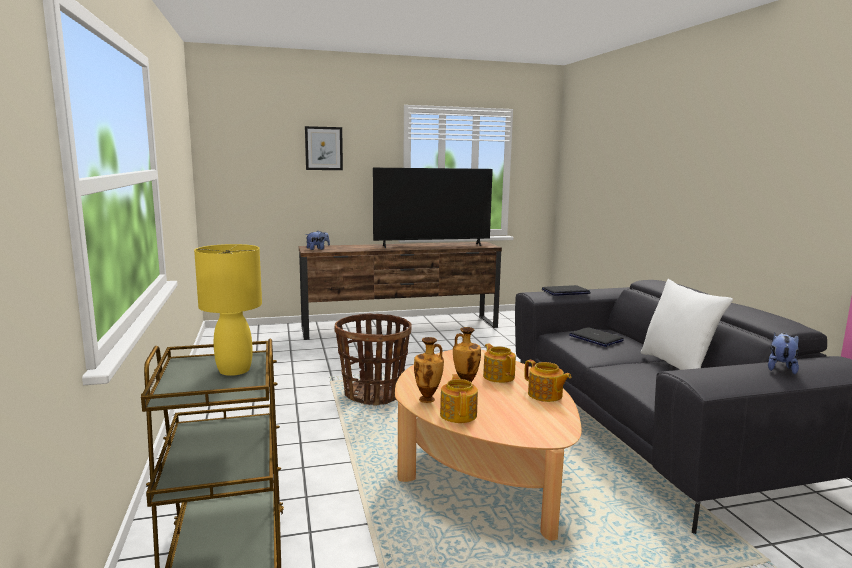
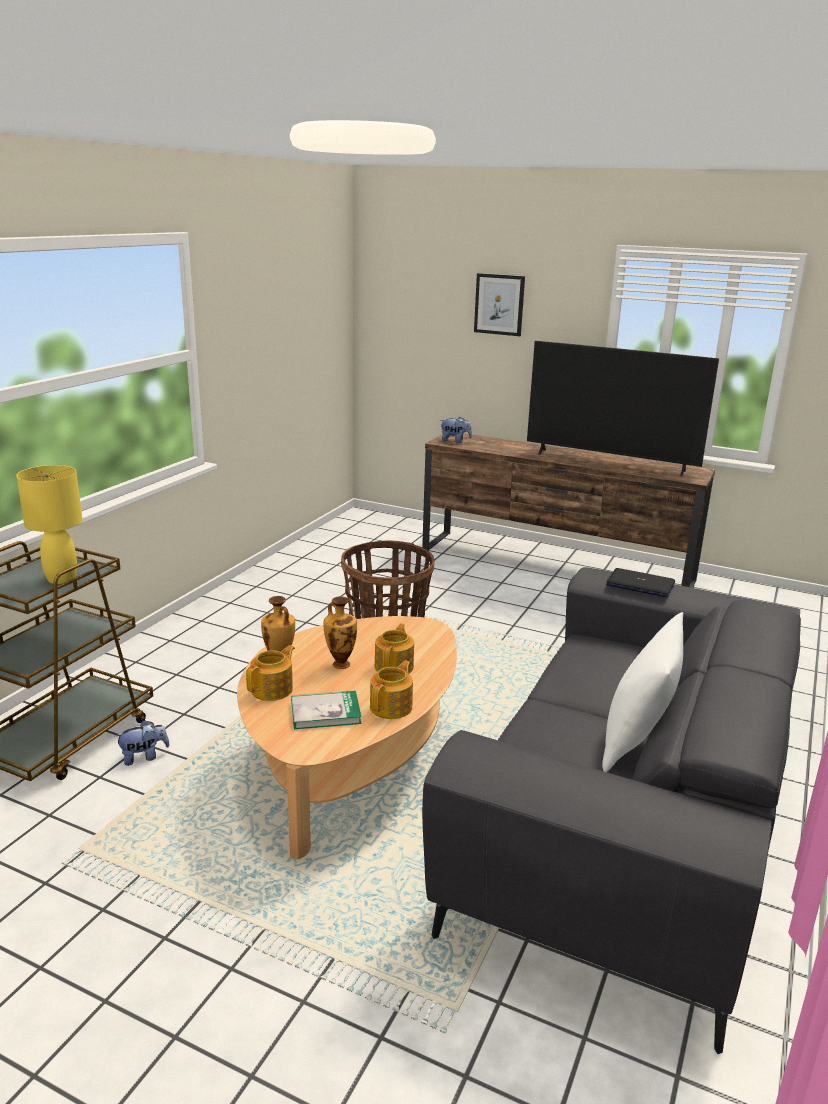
camera: 40 degrees right, 10 degrees up
teapot [524,360,572,402] -> teapot turned 150 degrees counterclockwise [370,661,413,719]
laptop [569,327,624,347] -> none
plush toy [768,333,799,374] -> plush toy moved to [115,720,170,766]
none -> book [291,691,362,729]

